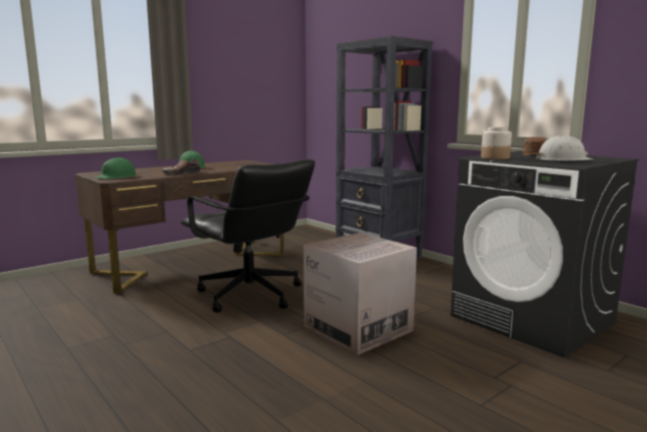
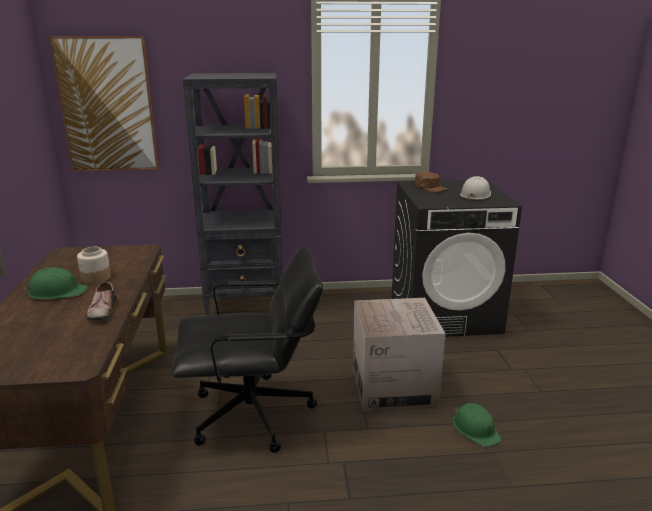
camera: 55 degrees left, 10 degrees up
green hard hat [94,157,137,179] -> green hard hat moved to [453,403,502,447]
jar [481,127,512,159] -> jar moved to [77,247,111,284]
none -> picture [49,36,159,171]

